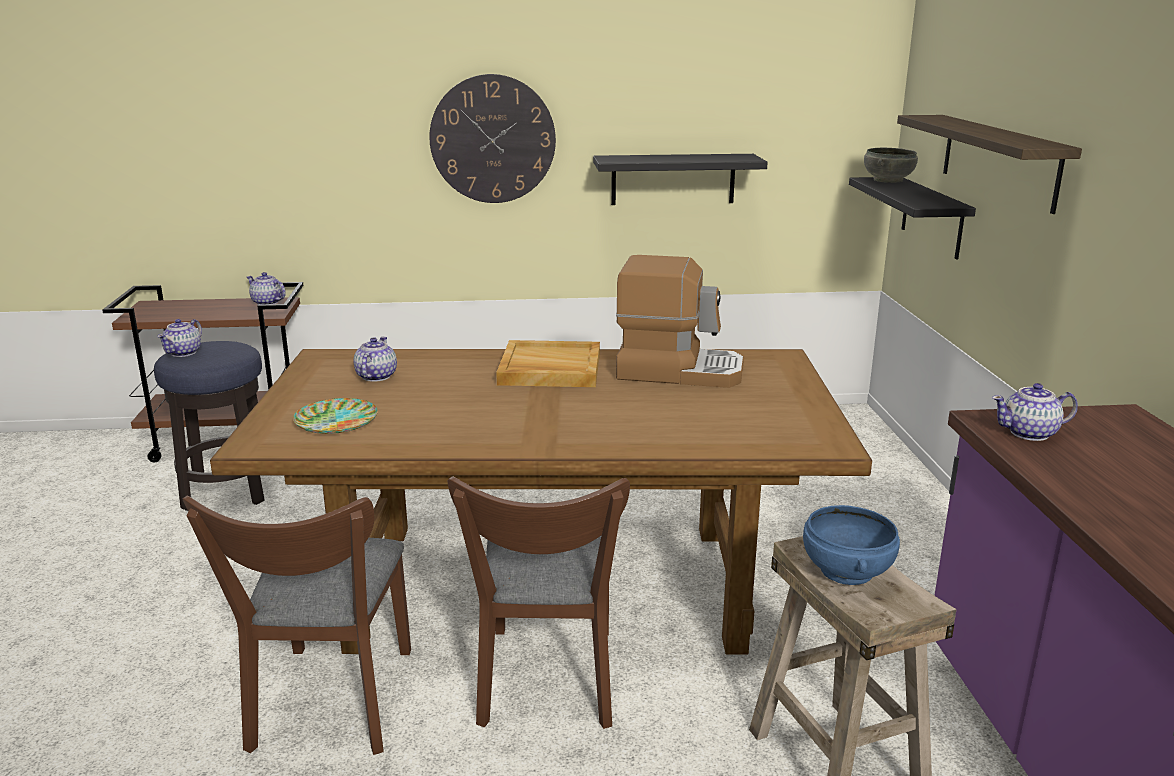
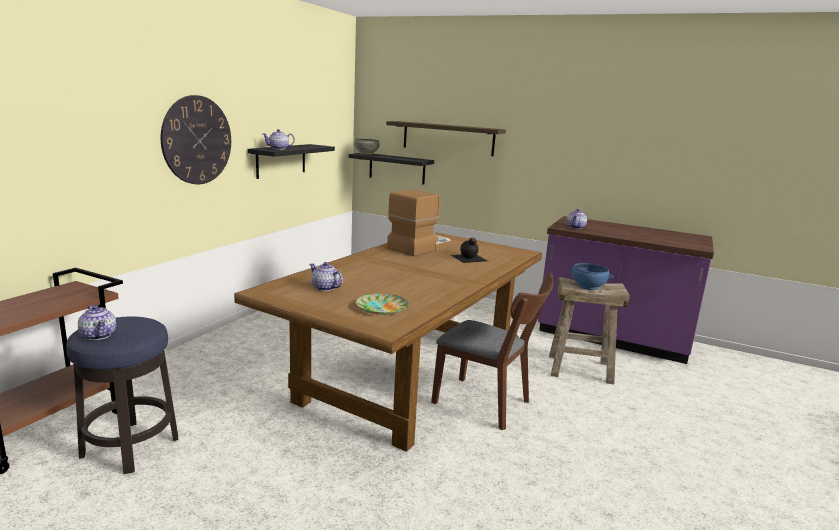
camera: 60 degrees left, 5 degrees down
brown chair [183,495,411,755] -> none
teapot [247,272,286,305] -> teapot moved to [263,129,295,150]
beige tray [496,340,600,387] -> none
none -> black bottle [451,238,487,263]

